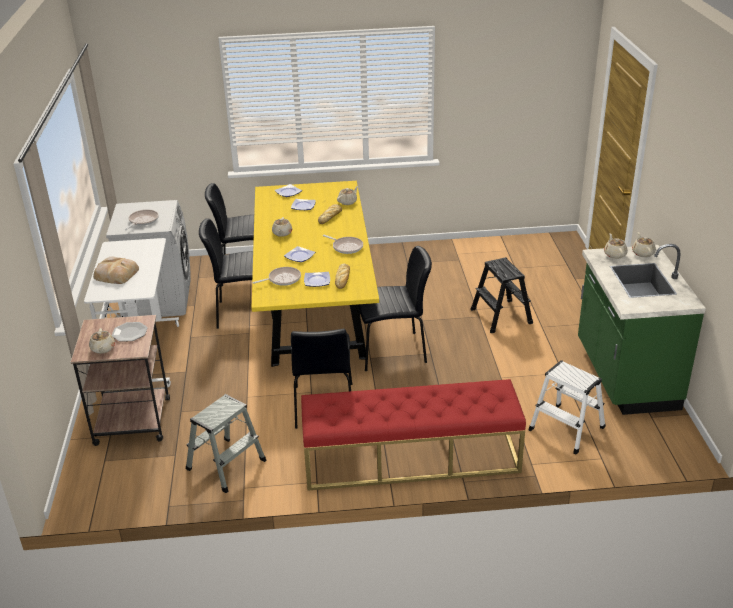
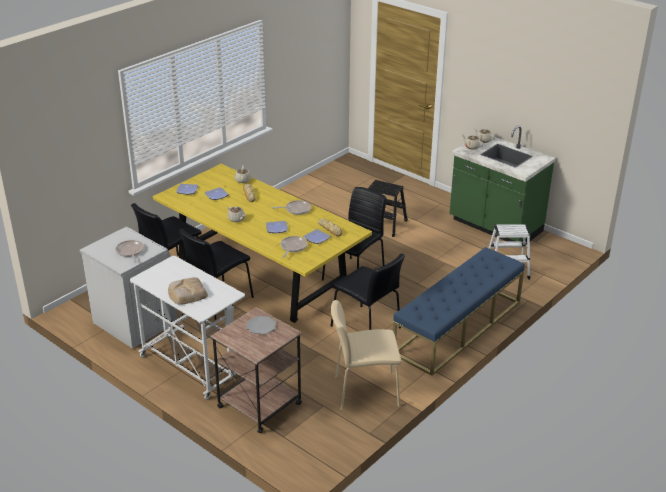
camera: 45 degrees left, 0 degrees up
beige teapot [89,328,115,354] -> none
grey step ladder [186,394,267,493] -> beige chair [331,300,402,410]
red bench [301,379,526,491] -> blue bench [393,247,525,376]

